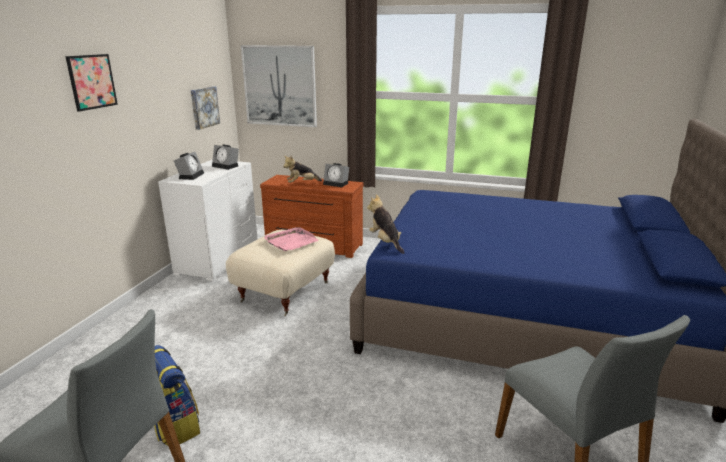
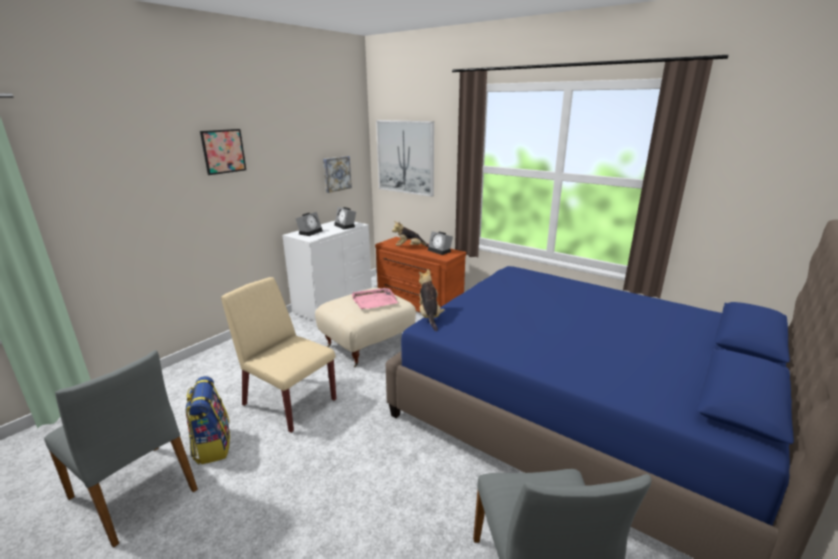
camera: 20 degrees right, 0 degrees up
none -> beige chair [221,277,336,433]

